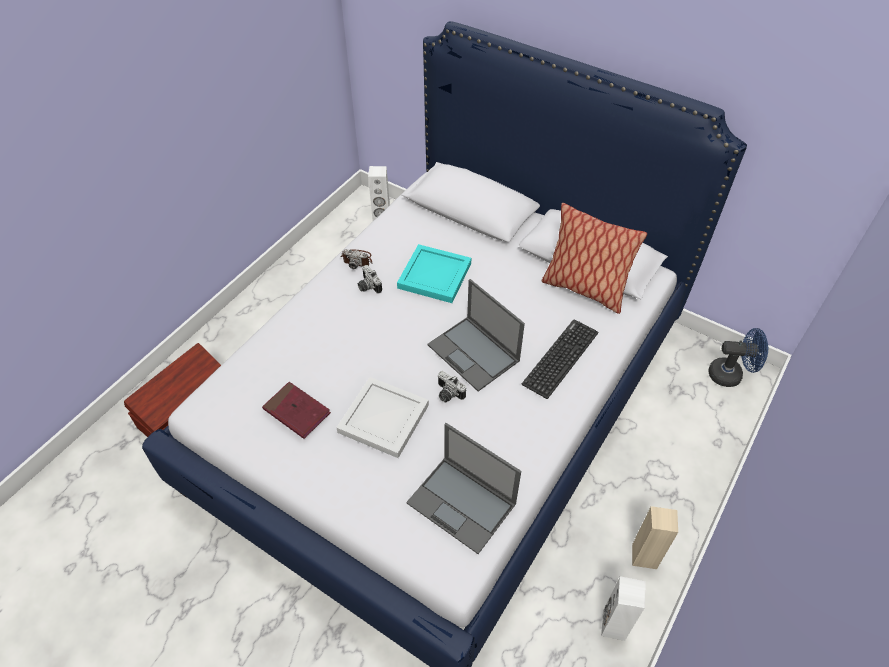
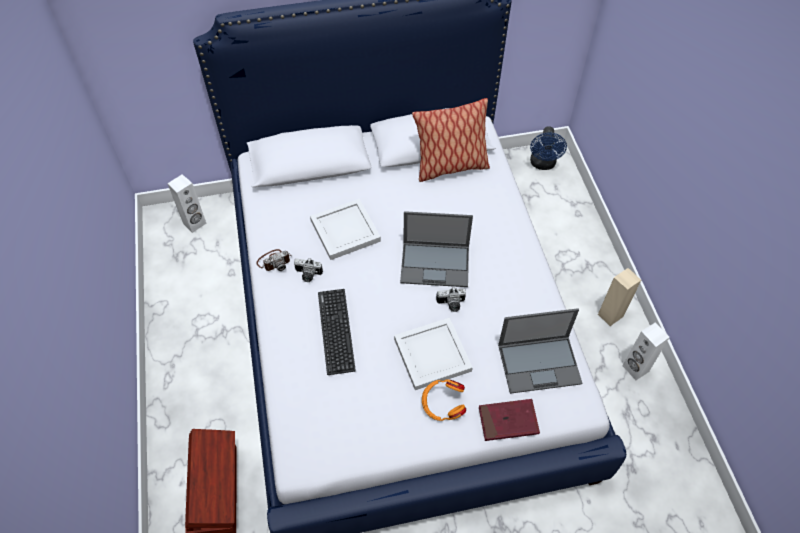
camera: 45 degrees left, 5 degrees up
red book [262,382,331,439] -> red book moved to [479,399,540,441]
turquoise tray [397,244,471,303] -> white tray [310,199,381,260]
keyboard [522,319,598,399] -> keyboard moved to [318,289,356,375]
blue fan [708,328,768,387] -> blue fan turned 135 degrees clockwise [530,126,567,170]
none -> orange headphones [422,379,466,421]

